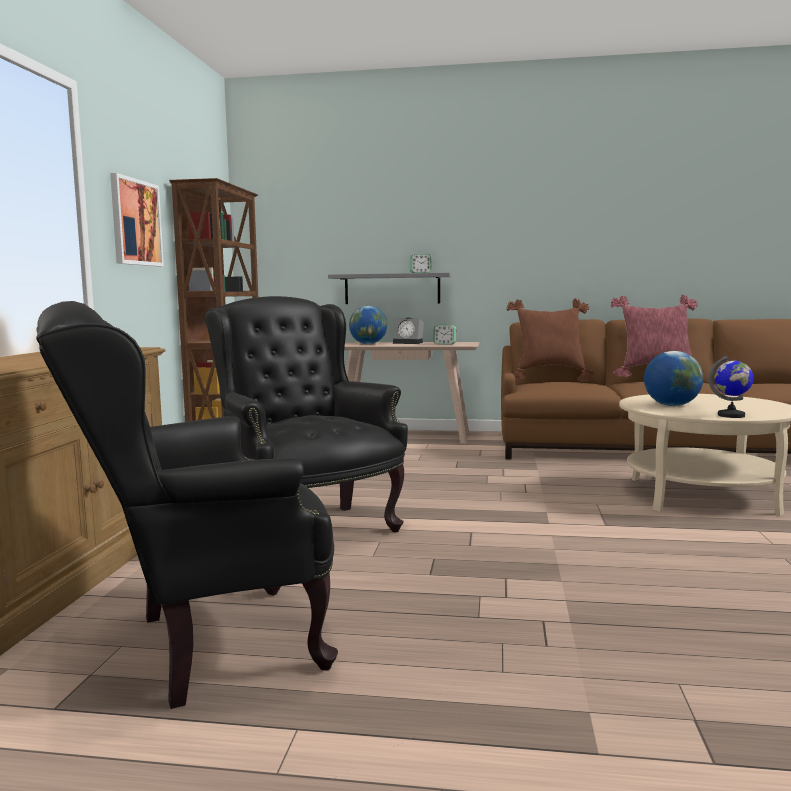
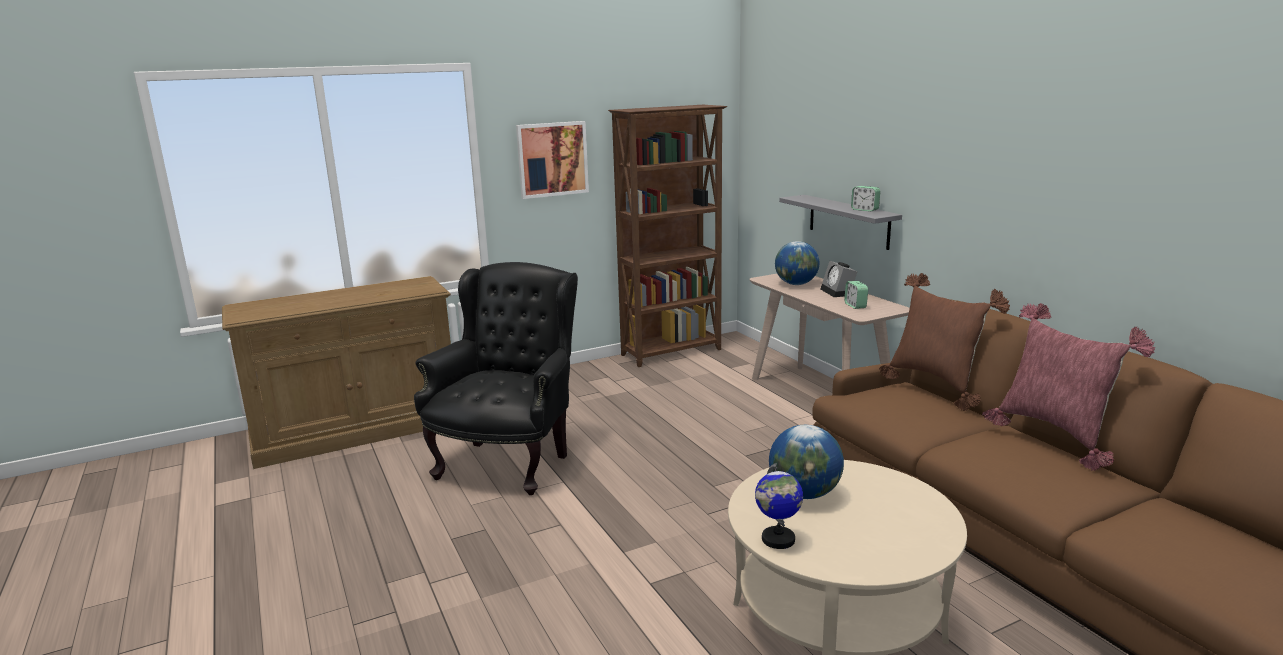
camera: 55 degrees right, 10 degrees up
black armchair [36,301,338,709] -> none

